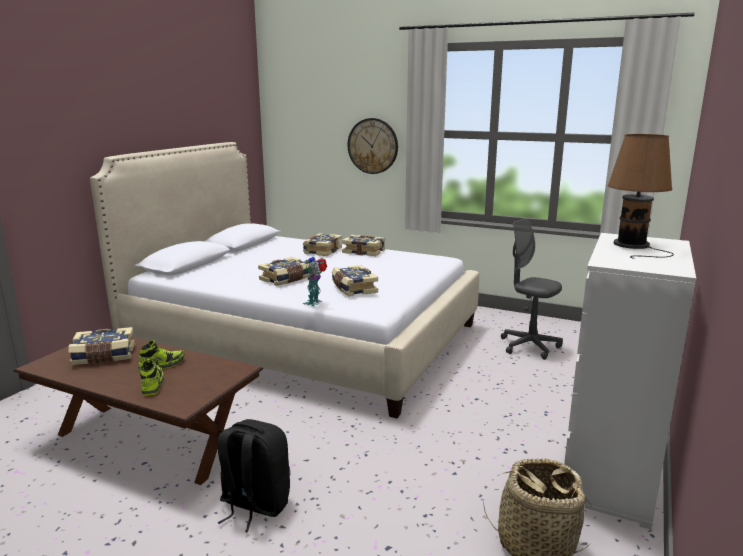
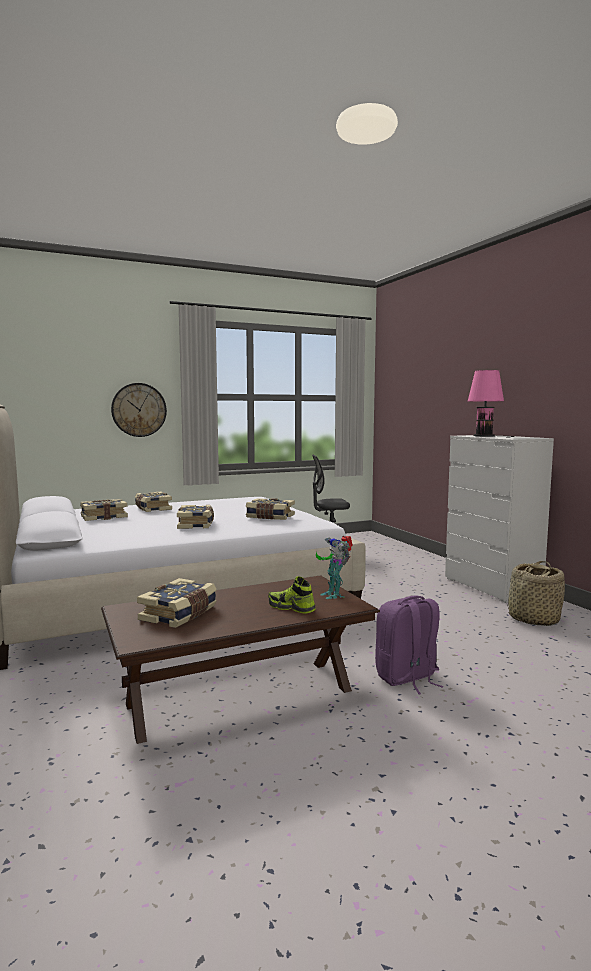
camera: 50 degrees left, 10 degrees down
shoe [138,340,185,371] -> none
black backpack [217,419,290,532] -> purple backpack [375,595,444,694]
toy robot [303,257,327,307] -> toy robot moved to [316,536,353,599]
book [342,235,385,256] -> book moved to [80,499,128,521]
brown table lamp [607,134,674,259] -> pink table lamp [468,370,515,438]

